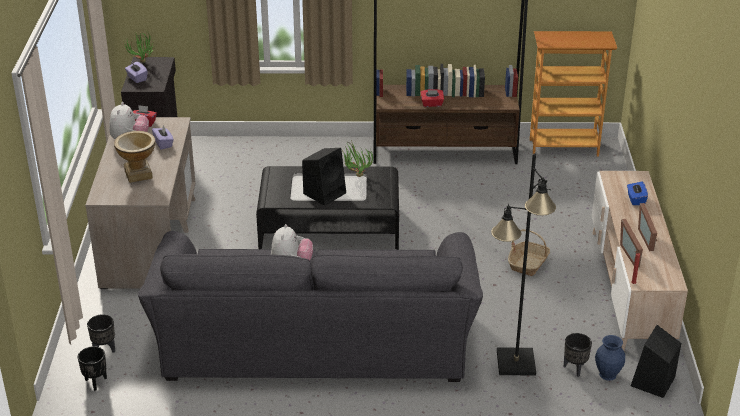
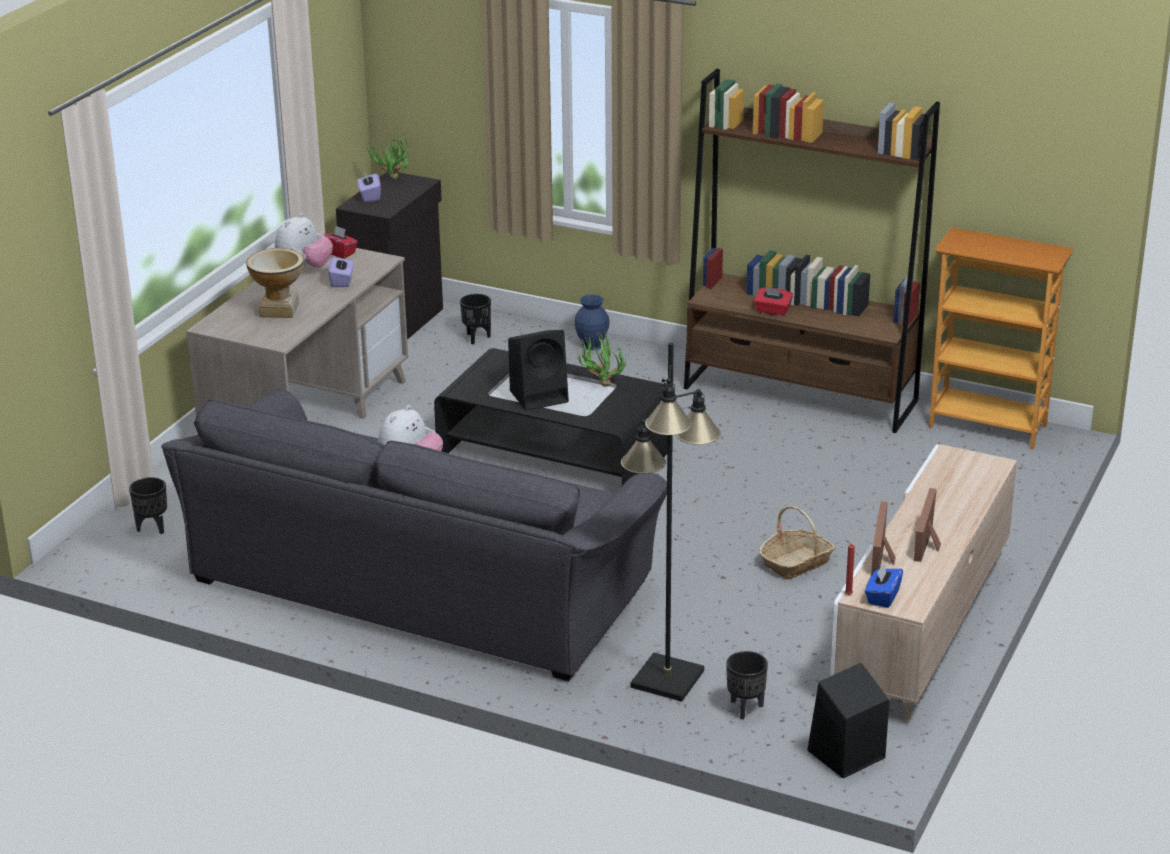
camera: 25 degrees right, 5 degrees down
black planter [78,346,107,391] -> black planter moved to [460,294,491,344]
blue vase [595,335,625,381] -> blue vase moved to [575,295,610,350]
blue tissue box [627,182,648,205] -> blue tissue box moved to [865,563,903,608]

